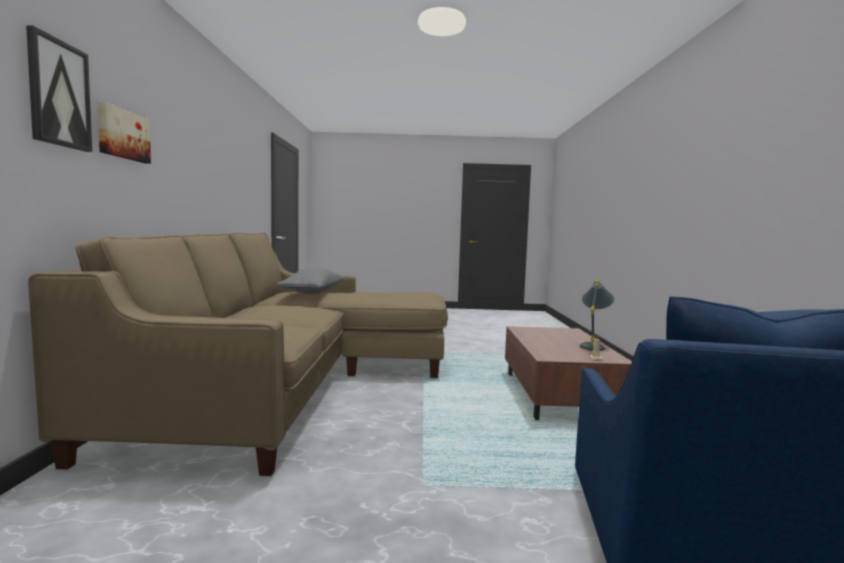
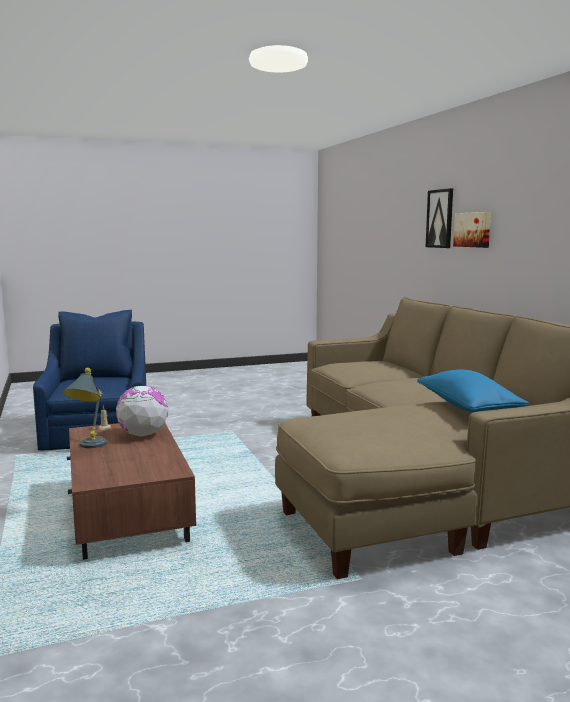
camera: 160 degrees right, 5 degrees up
grey pillow [277,267,344,294] -> blue pillow [417,369,529,412]
none -> globe [116,385,168,437]

